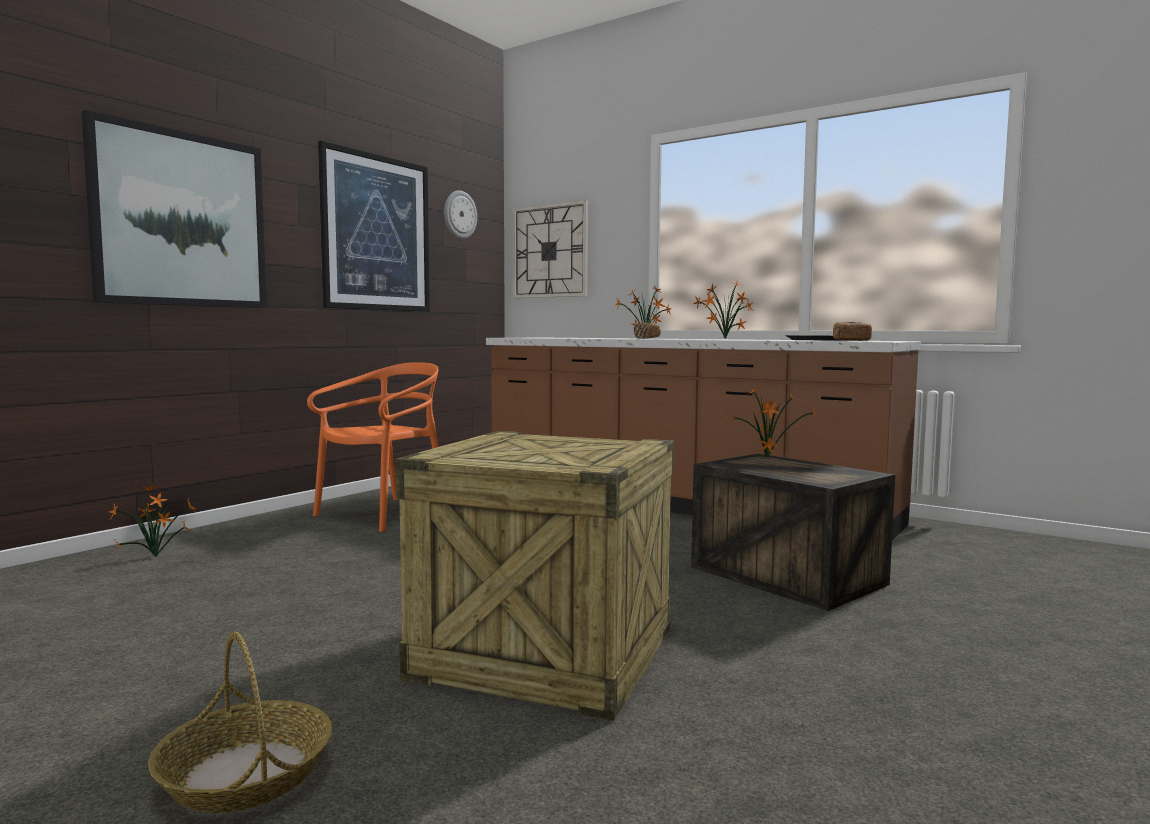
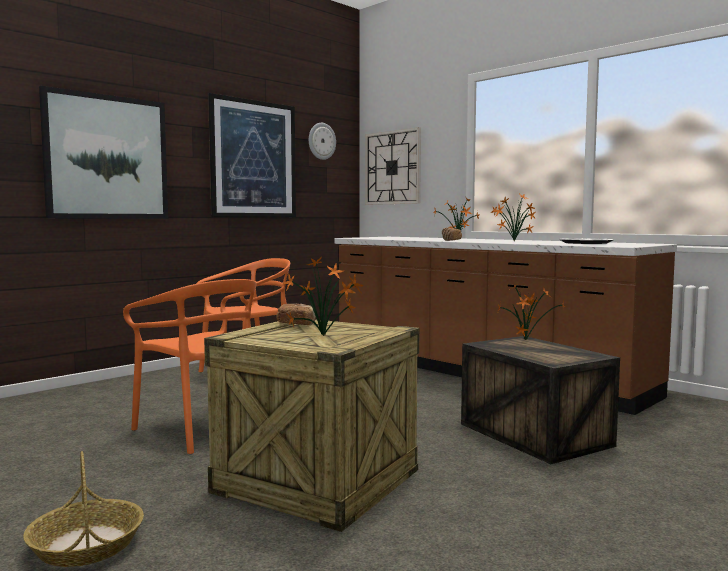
camera: 10 degrees right, 0 degrees up
potted plant [109,483,197,557] -> potted plant moved to [283,256,364,336]
bread [833,322,872,341] -> bread moved to [276,304,316,325]
none -> orange chair [123,279,256,454]

